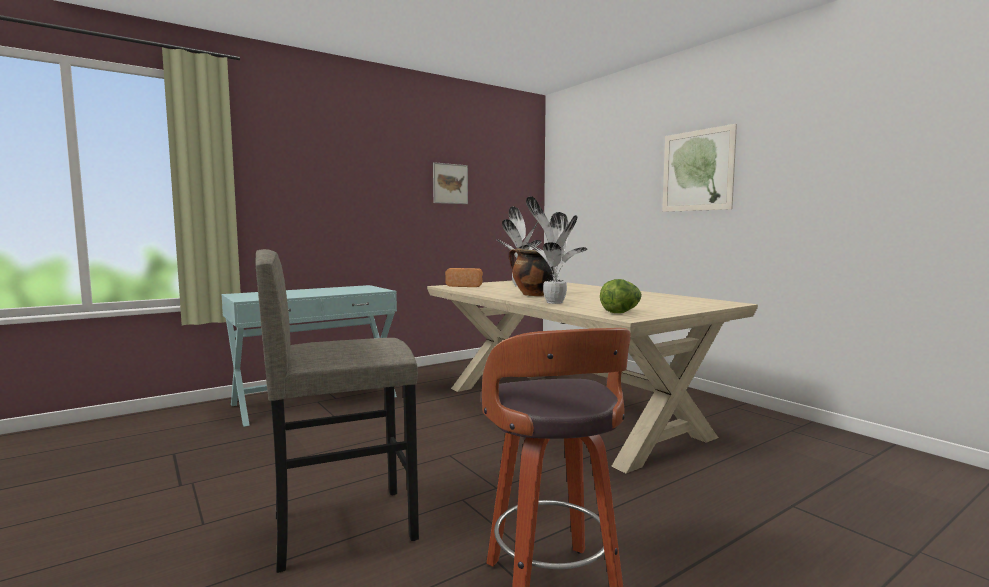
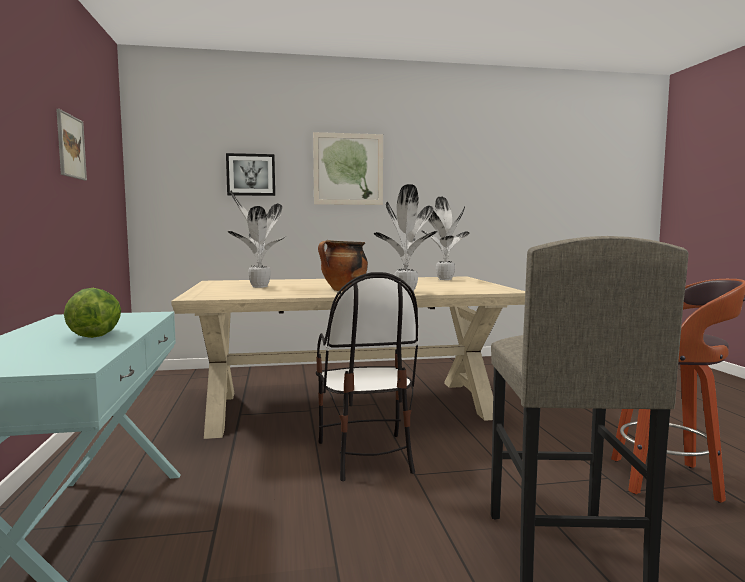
camera: 65 degrees left, 0 degrees up
bread [445,268,483,287] -> none
lettuce [600,279,642,313] -> lettuce moved to [64,288,121,338]
none -> picture [226,153,275,196]
none -> chair [316,272,418,481]
none -> potted plant [421,196,469,280]

